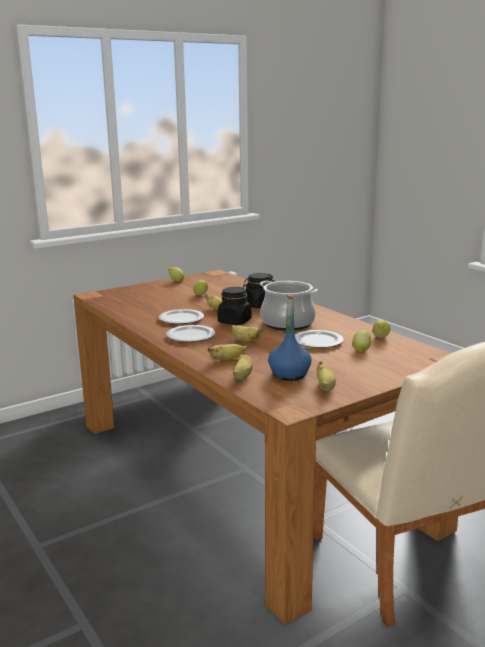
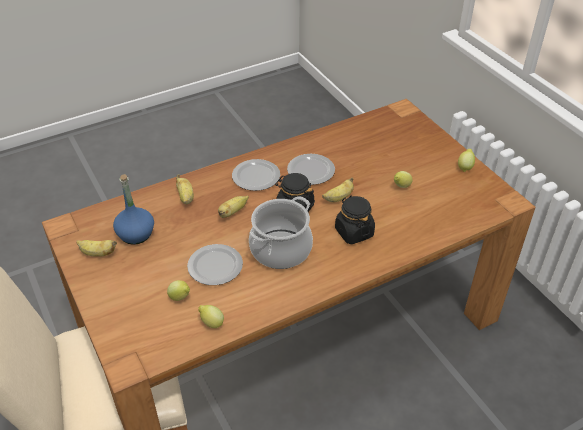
camera: 95 degrees right, 25 degrees up
banana [233,351,253,380] -> none

